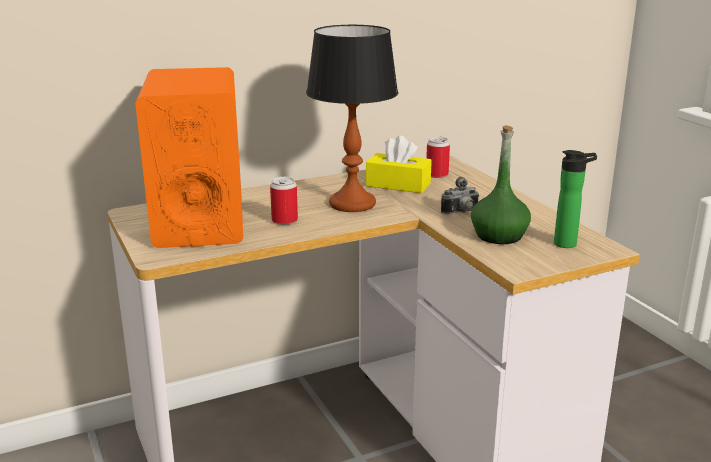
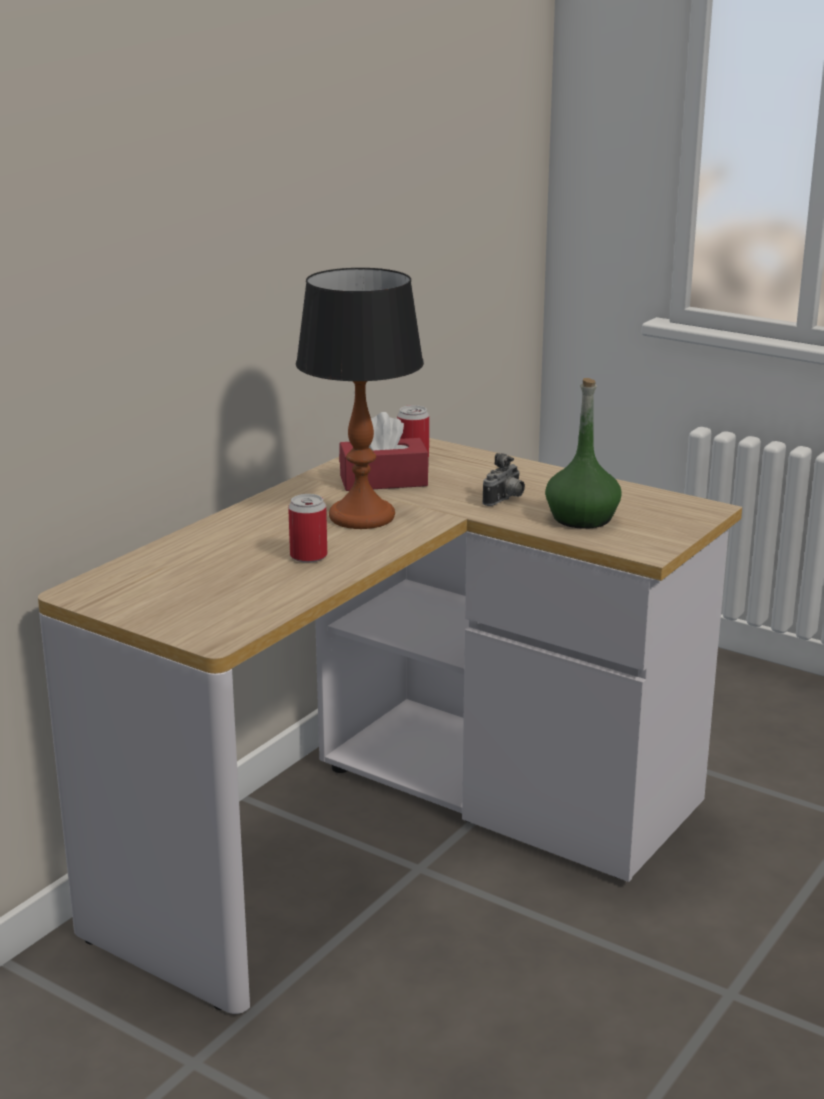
camera: 30 degrees left, 0 degrees up
orange speaker [135,67,243,248] -> none
yellow tissue box [366,136,432,193] -> red tissue box [339,412,429,491]
bottle [554,150,597,248] -> none

